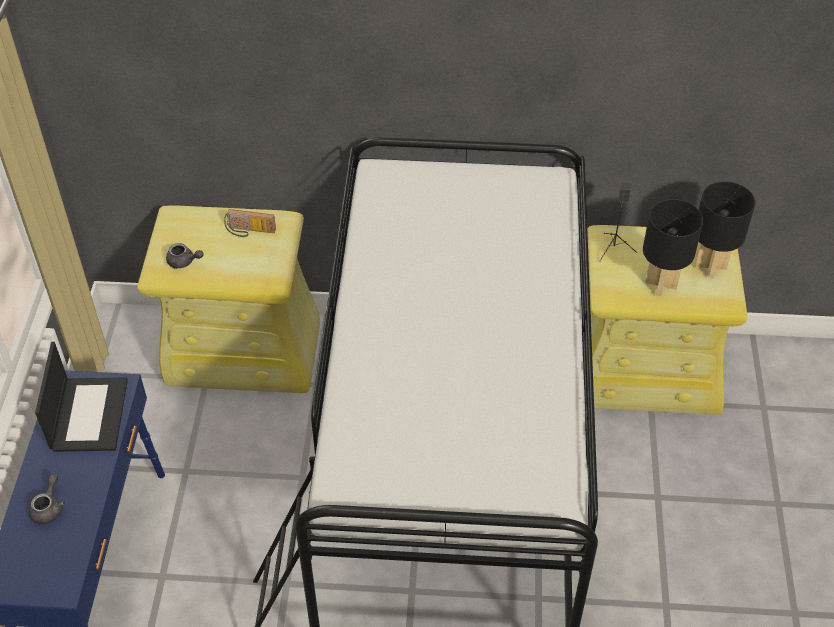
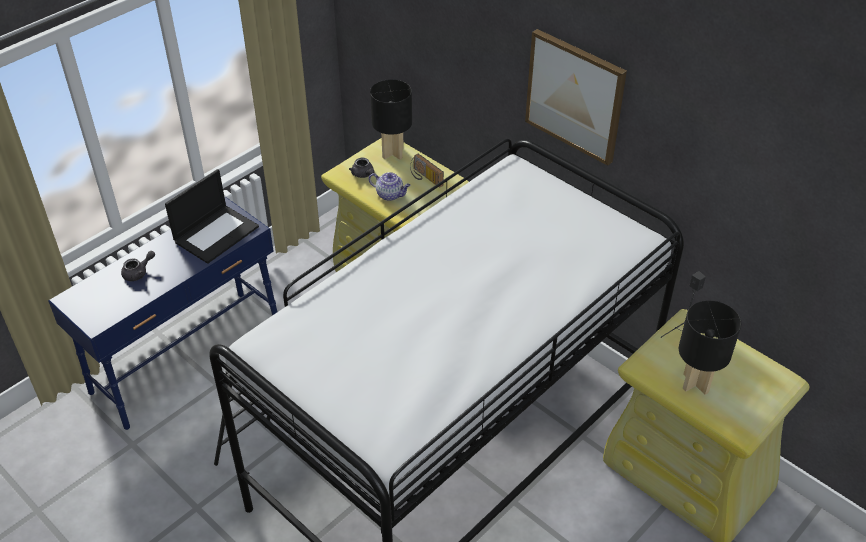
camera: 40 degrees right, 5 degrees down
black table lamp [695,181,755,278] -> black table lamp moved to [370,79,412,160]
none -> teapot [369,172,411,201]
none -> picture [525,29,627,166]

